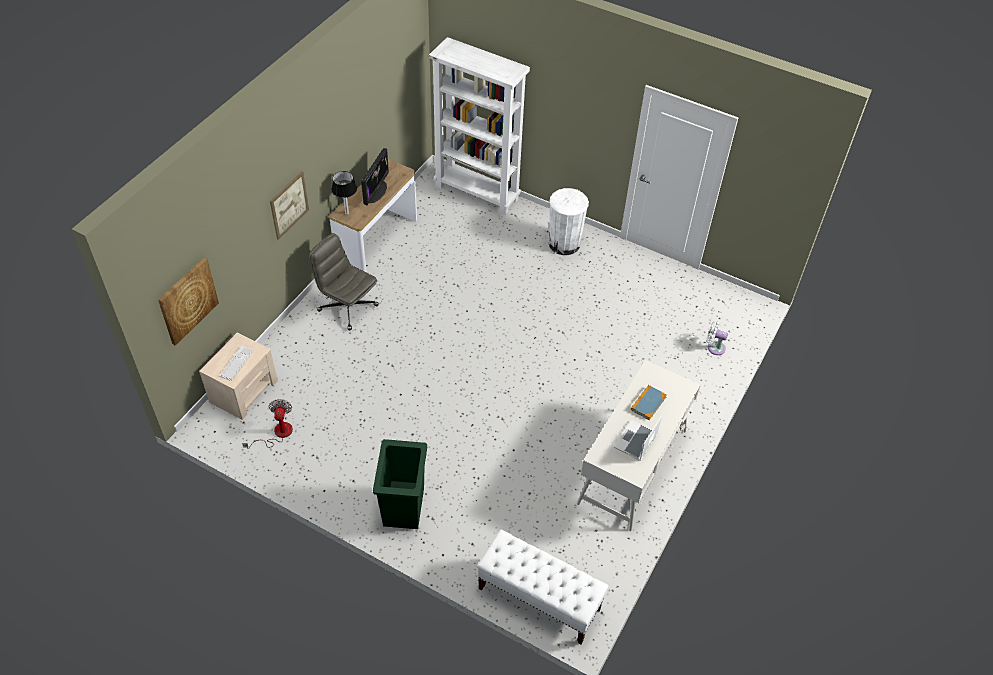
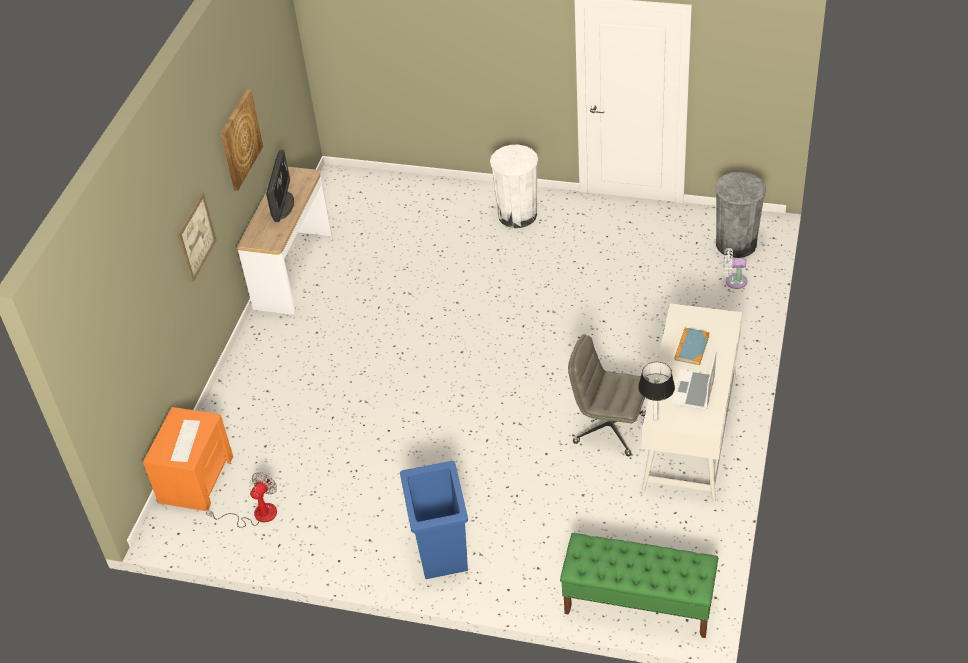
camera: 10 degrees left, 5 degrees down
picture [158,257,219,346] -> picture moved to [221,89,263,191]
beige nightstand [199,333,278,420] -> orange nightstand [143,407,233,511]
fan [242,399,293,449] -> fan turned 45 degrees clockwise [206,472,277,528]
grey office chair [309,233,379,331] -> grey office chair moved to [568,334,649,456]
table lamp [332,171,357,215] -> table lamp moved to [638,362,675,421]
green trash can [373,439,427,529] -> blue trash can [400,461,468,579]
white bookcase [429,37,530,215] -> none
white bench [477,529,609,644] -> green bench [560,533,718,638]
none -> grey trash can [715,172,766,258]

